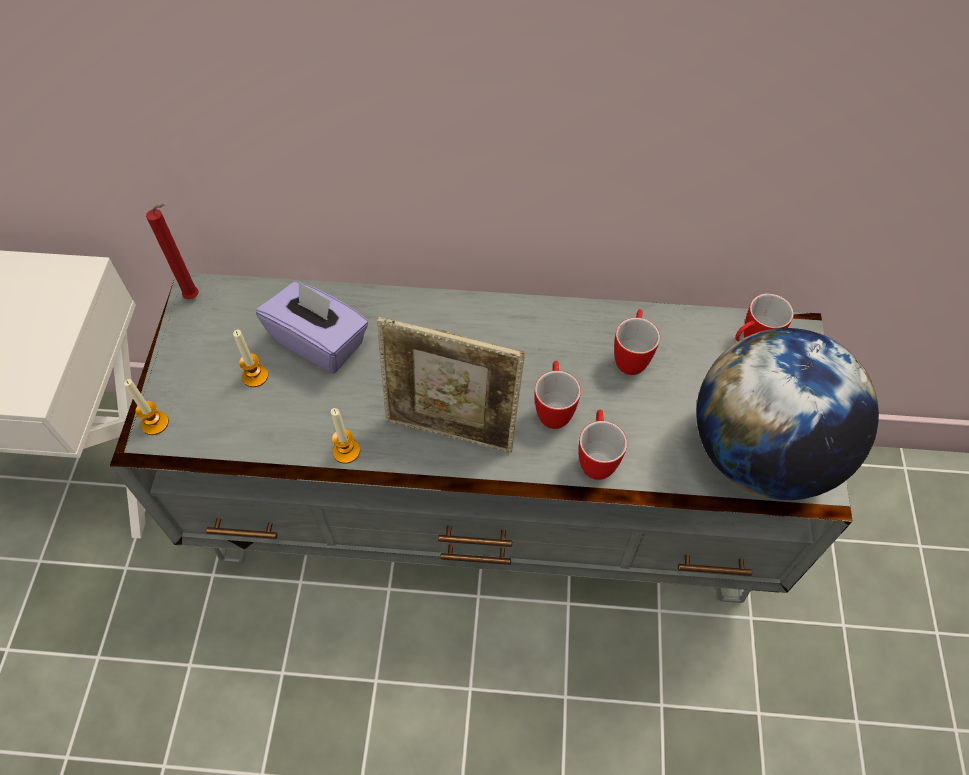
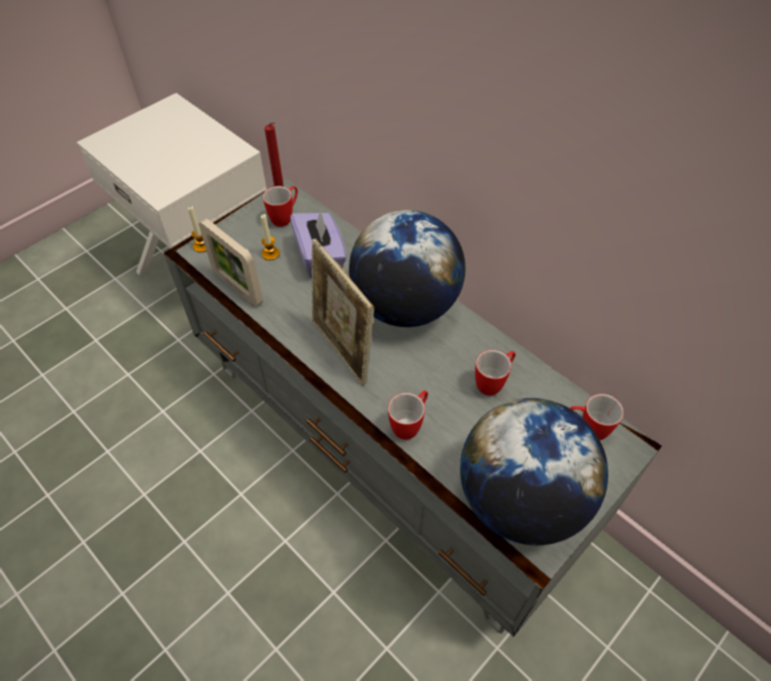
camera: 40 degrees right, 5 degrees down
candle [331,408,360,464] -> none
mug [535,361,581,429] -> mug moved to [263,186,298,227]
none -> picture frame [199,218,263,307]
none -> globe [349,210,465,327]

